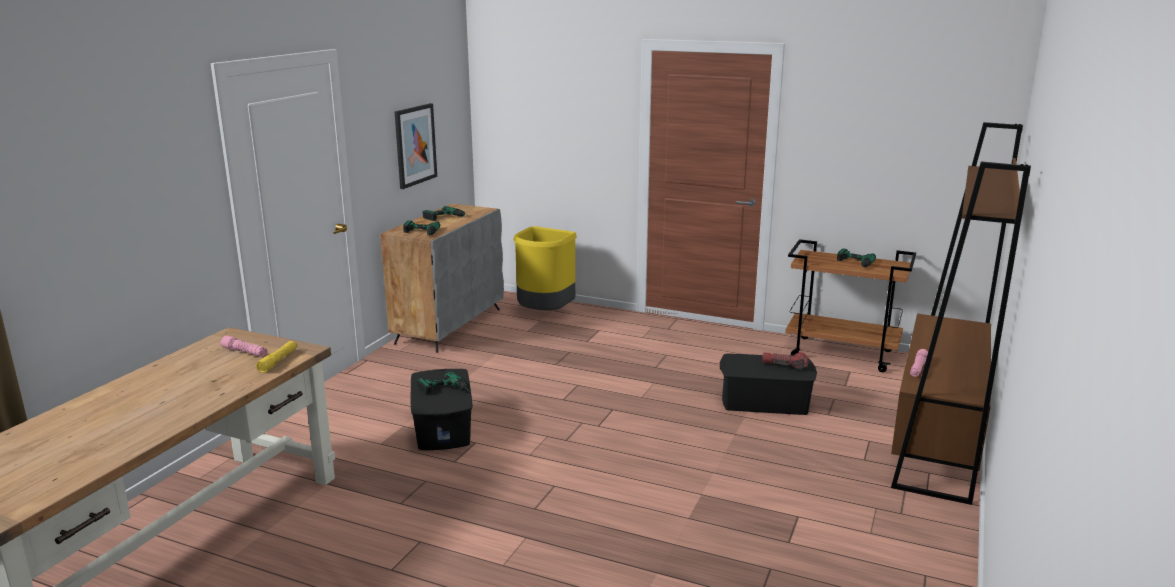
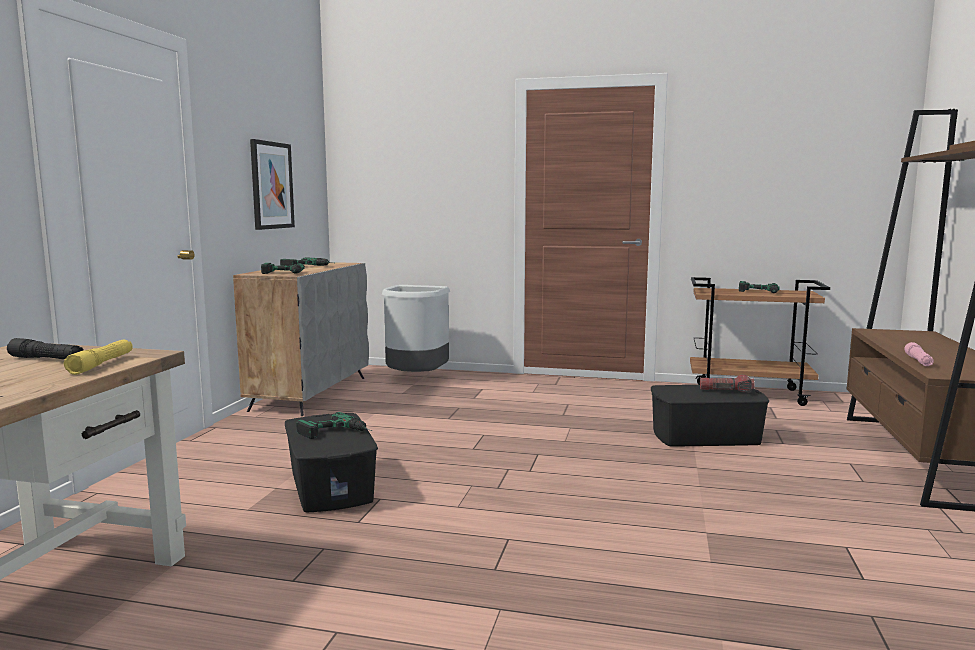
camera: 10 degrees left, 10 degrees down
pink flashlight [221,336,267,357] -> black flashlight [7,338,84,360]
yellow trash can [513,226,577,310] -> grey trash can [382,285,450,372]

